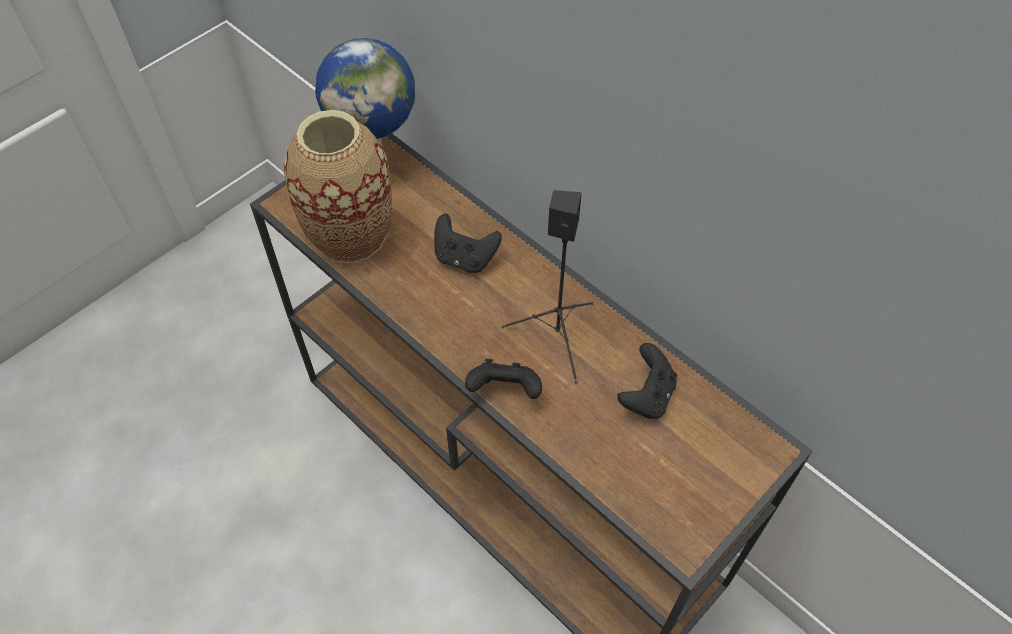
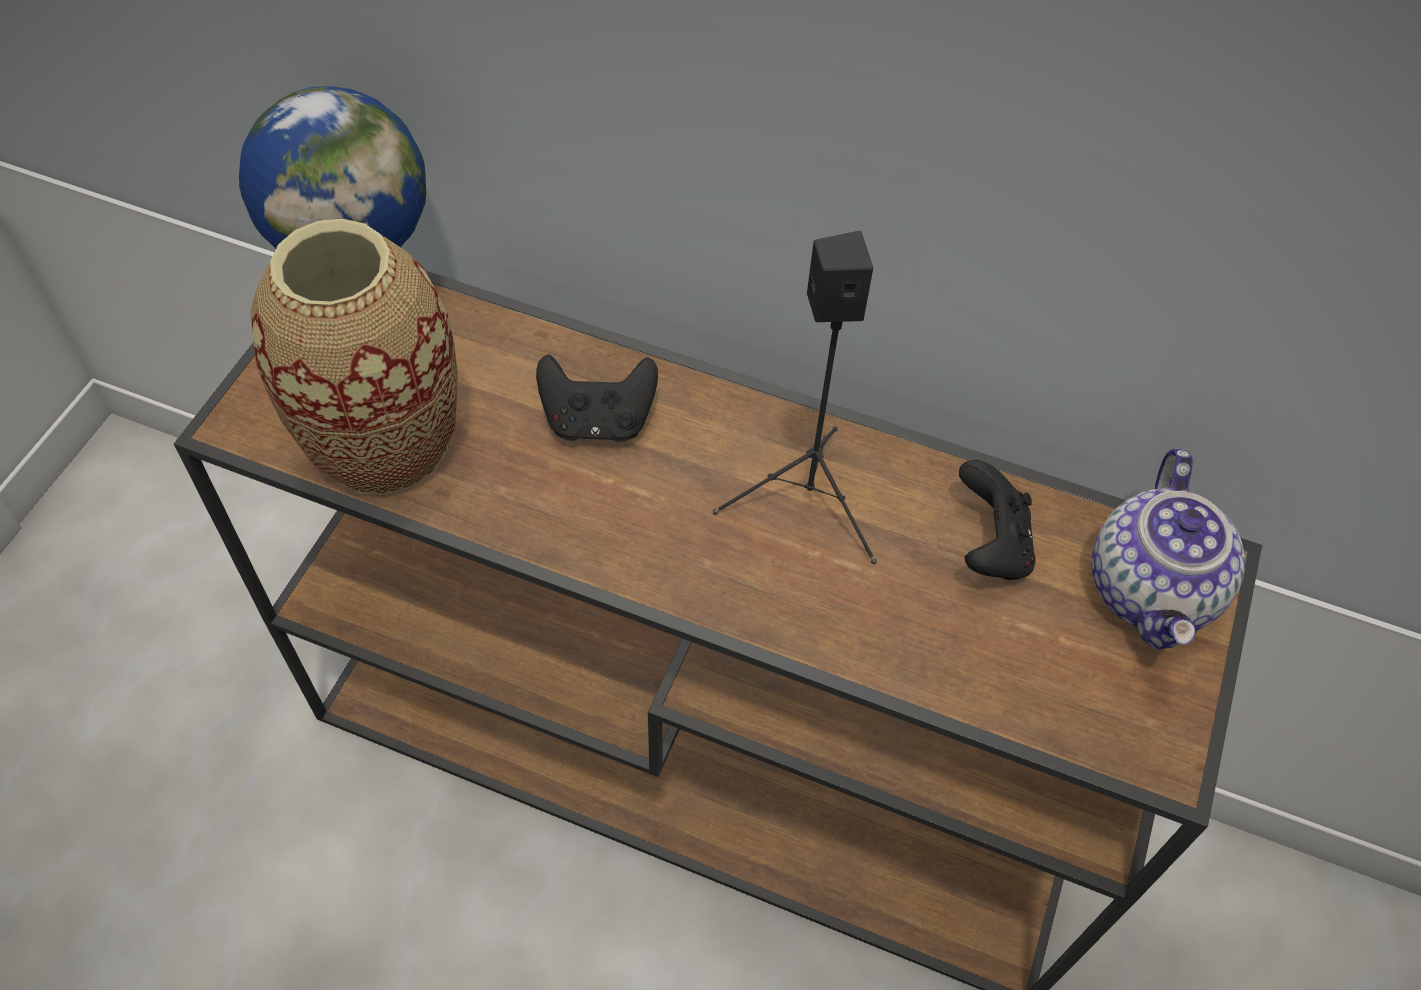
camera: 25 degrees left, 0 degrees up
black game controller [465,359,542,399] -> none
none -> teapot [1092,448,1245,650]

